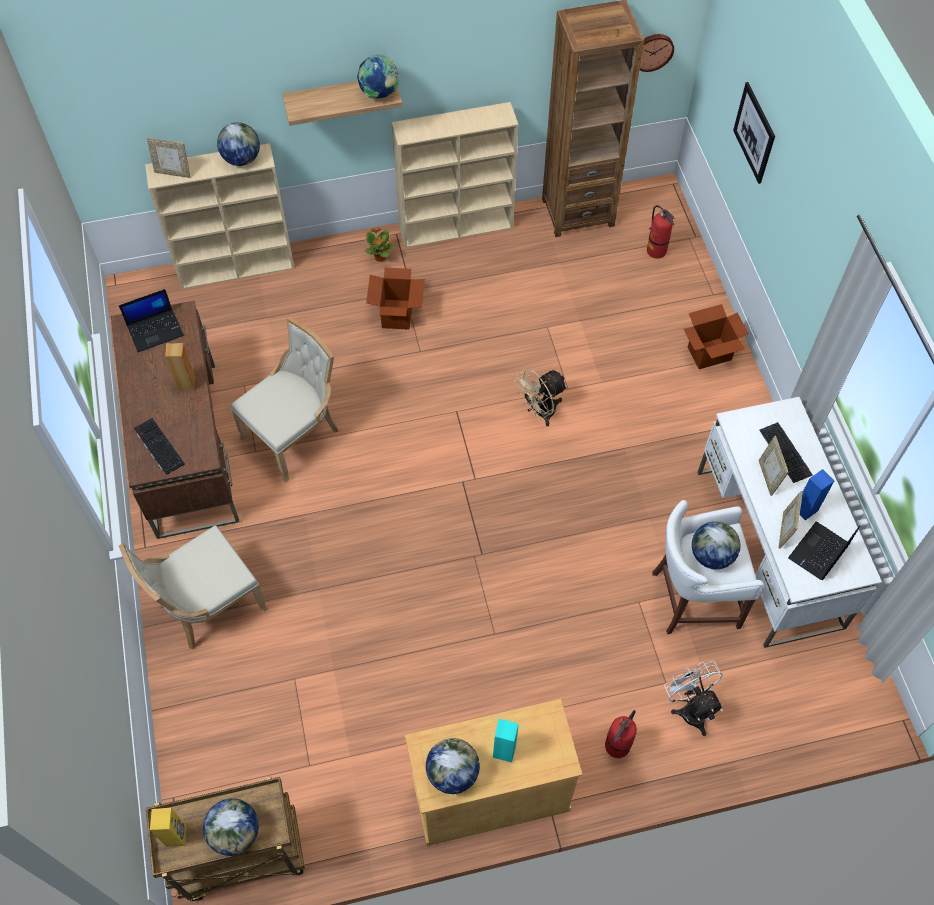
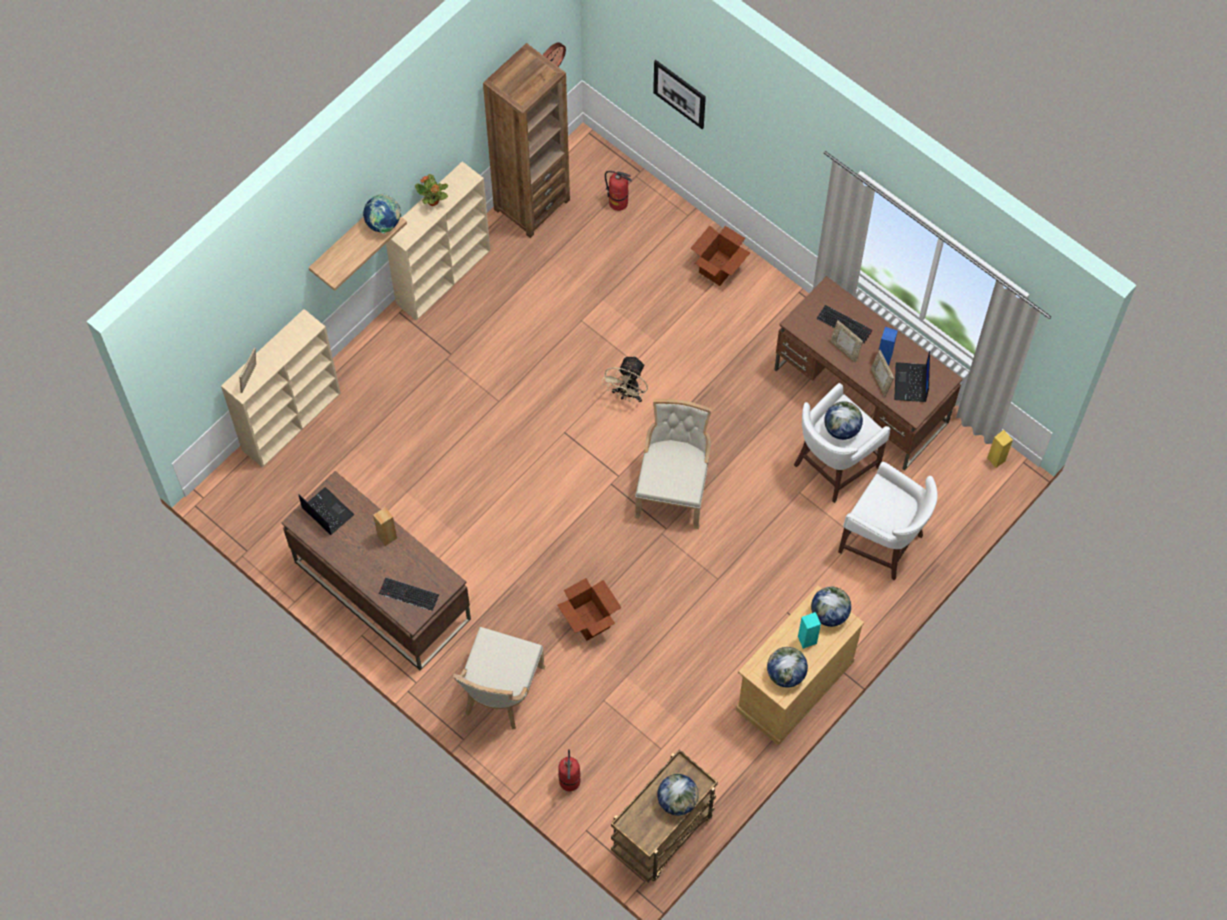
camera: 35 degrees left, 5 degrees up
laptop [119,289,184,352] -> laptop turned 75 degrees counterclockwise [299,487,354,535]
picture frame [147,137,190,178] -> picture frame turned 135 degrees clockwise [239,348,256,393]
yellow speaker [150,808,186,847] -> yellow speaker moved to [987,430,1013,468]
globe [217,122,260,166] -> globe moved to [811,587,851,627]
beige chair [231,317,338,483] -> beige chair moved to [634,399,712,529]
potted plant [365,227,395,262] -> potted plant moved to [415,174,448,206]
cardboard box [366,268,425,330] -> cardboard box moved to [557,578,622,641]
fire extinguisher [605,710,637,758] -> fire extinguisher moved to [558,749,581,791]
white fan [664,661,723,736] -> white stool [838,462,938,580]
white desk [697,397,882,648] -> brown desk [774,276,963,471]

